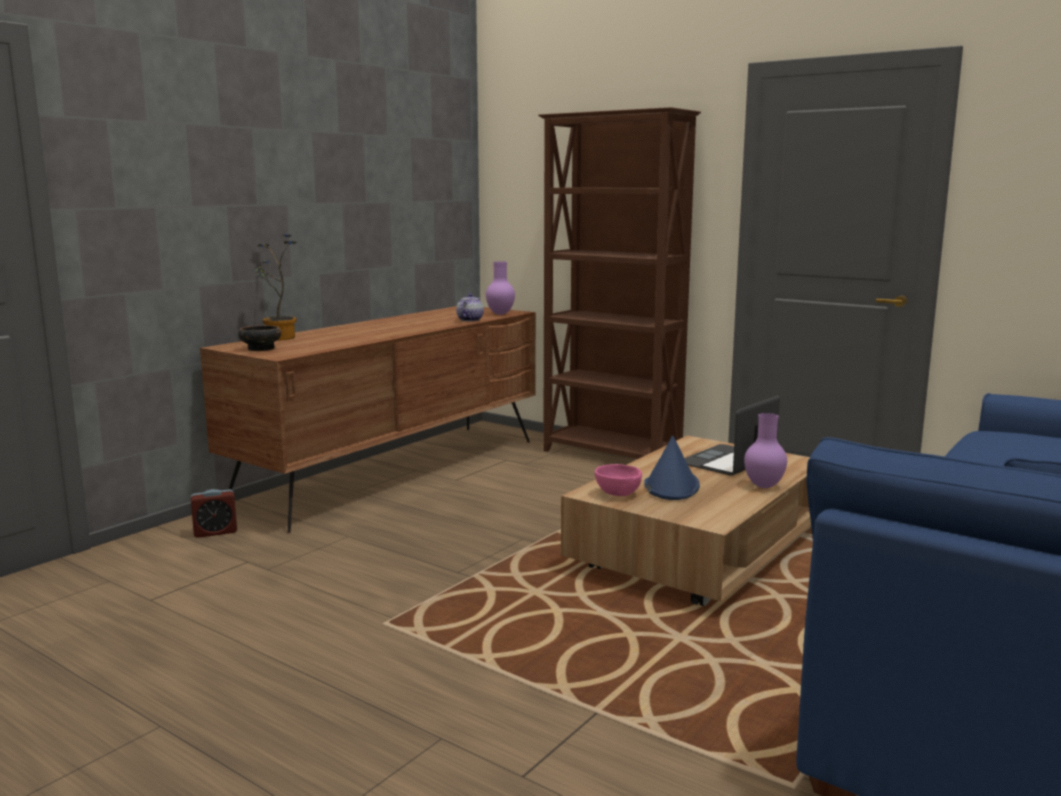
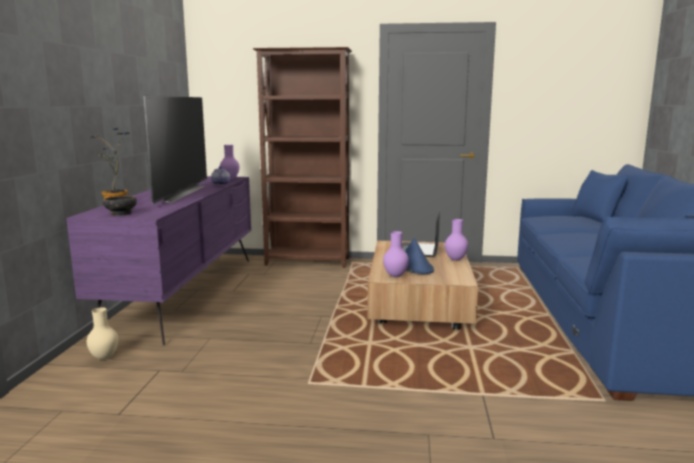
camera: 30 degrees left, 0 degrees up
alarm clock [190,489,237,538] -> beige vase [86,307,118,360]
brown tv stand [200,306,536,533] -> purple tv stand [66,176,251,346]
pink bowl [595,464,642,496] -> purple vase [383,231,409,277]
none -> television [143,96,207,204]

